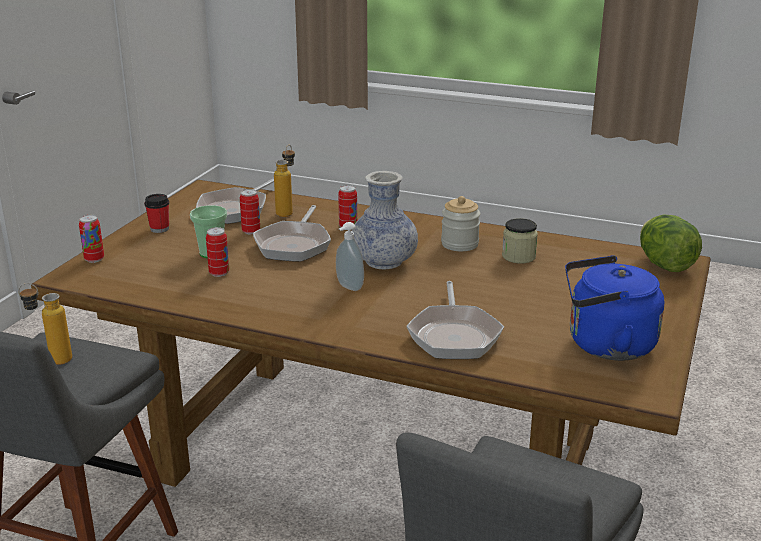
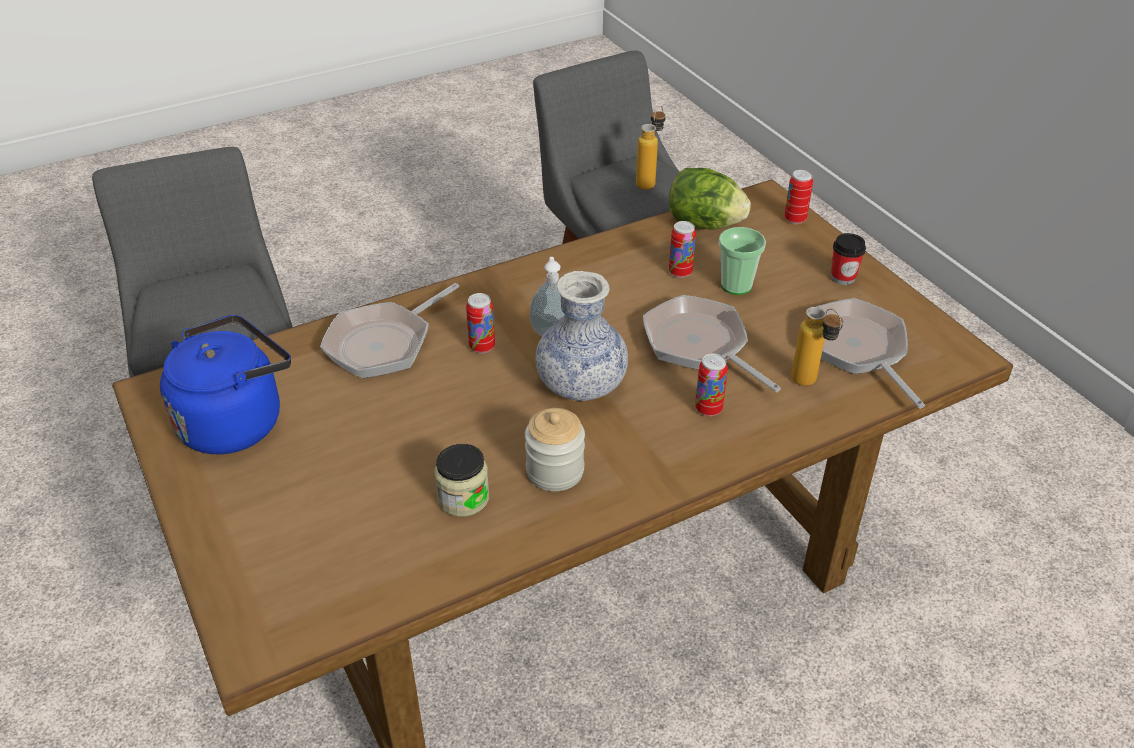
camera: 130 degrees right, 15 degrees up
can [240,189,260,234] -> can moved to [466,293,495,353]
frying pan [406,281,504,359] -> frying pan turned 90 degrees counterclockwise [320,283,459,378]
lettuce [640,214,702,272] -> lettuce moved to [669,168,751,230]

